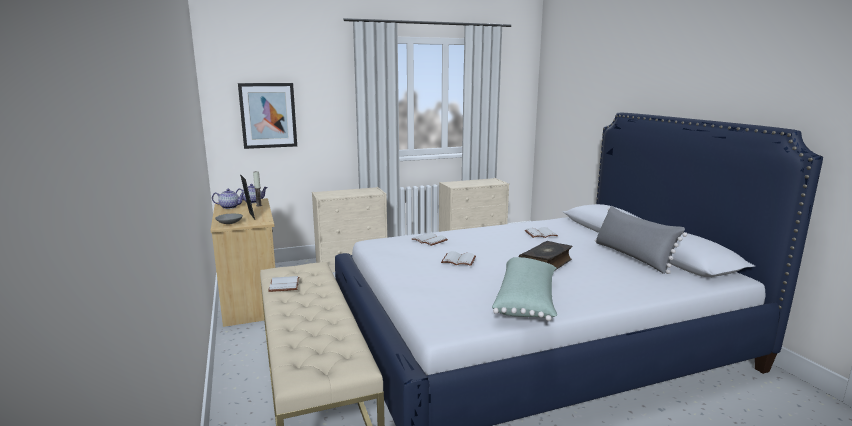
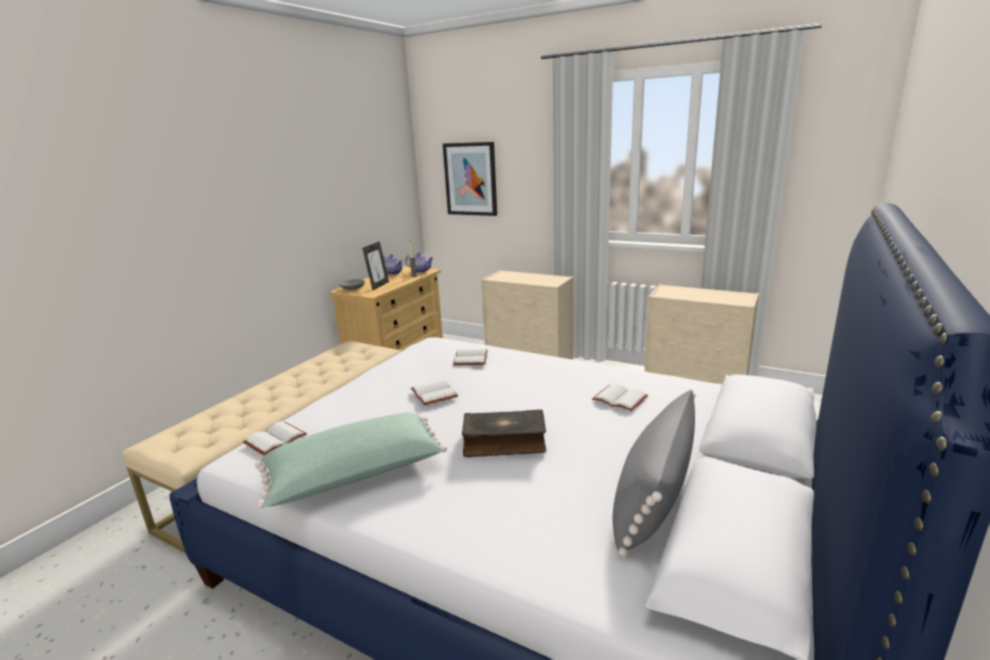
camera: 50 degrees right, 5 degrees up
white book [268,276,299,292] -> white book moved to [243,421,307,456]

